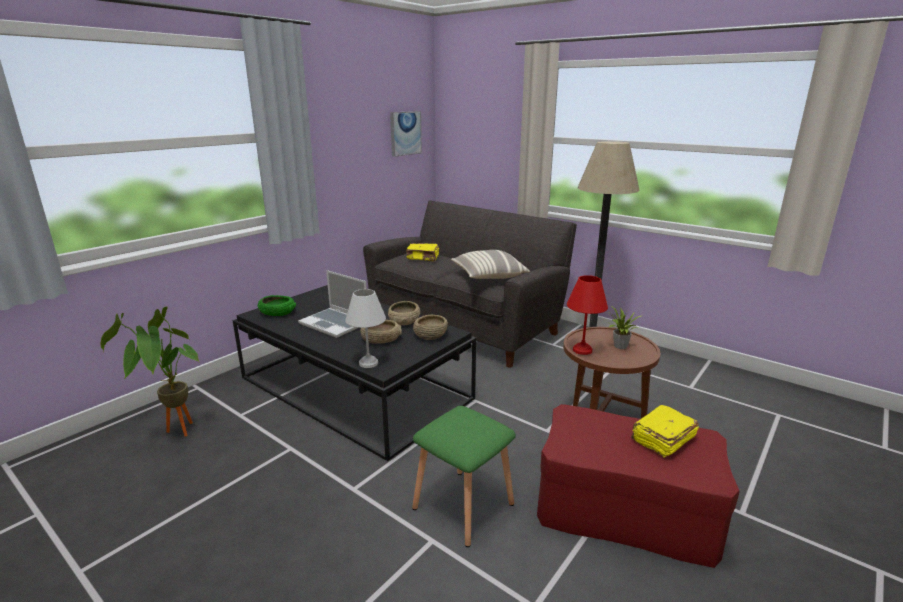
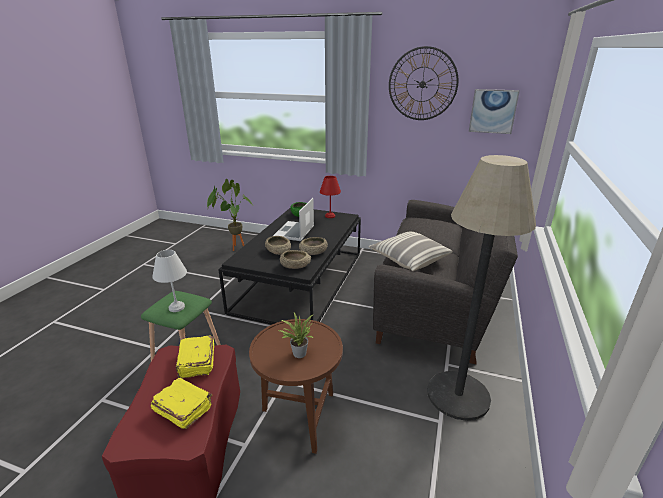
camera: 70 degrees right, 5 degrees up
white table lamp [345,289,386,368] -> white table lamp moved to [152,250,187,312]
yellow book [406,243,439,261] -> yellow book moved to [176,336,214,378]
red table lamp [567,275,608,355] -> red table lamp moved to [320,176,341,218]
none -> wall clock [389,46,458,120]

